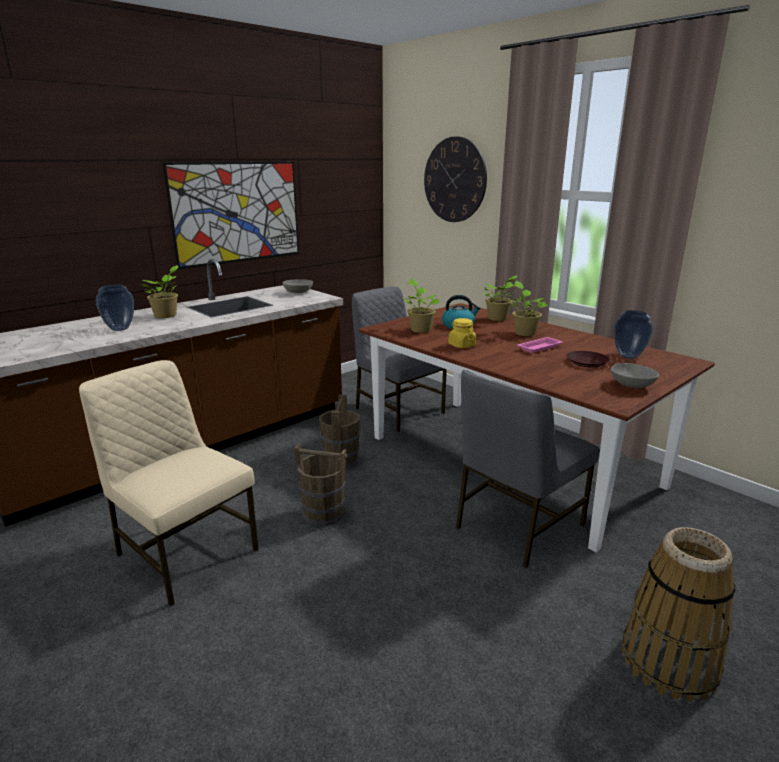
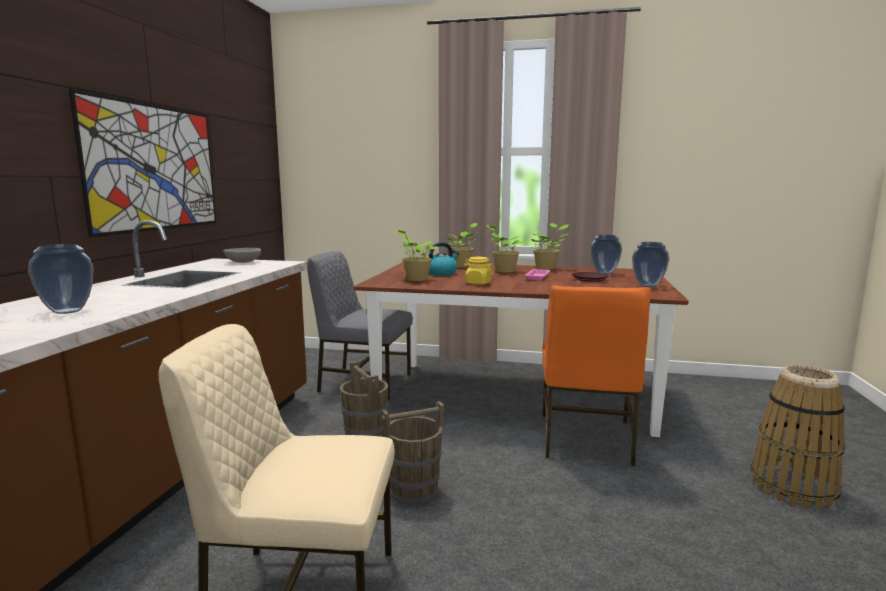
camera: 35 degrees left, 10 degrees down
potted plant [141,265,178,318] -> potted plant moved to [531,223,569,270]
wall clock [424,136,487,222] -> none
grey chair [456,370,599,568] -> orange chair [543,285,651,466]
grey bowl [611,363,659,388] -> vase [632,242,669,287]

